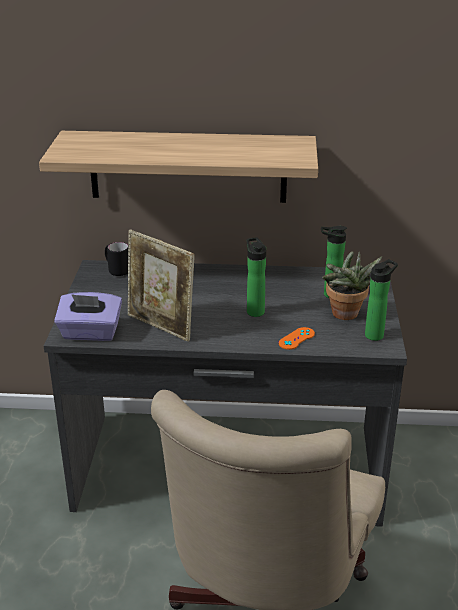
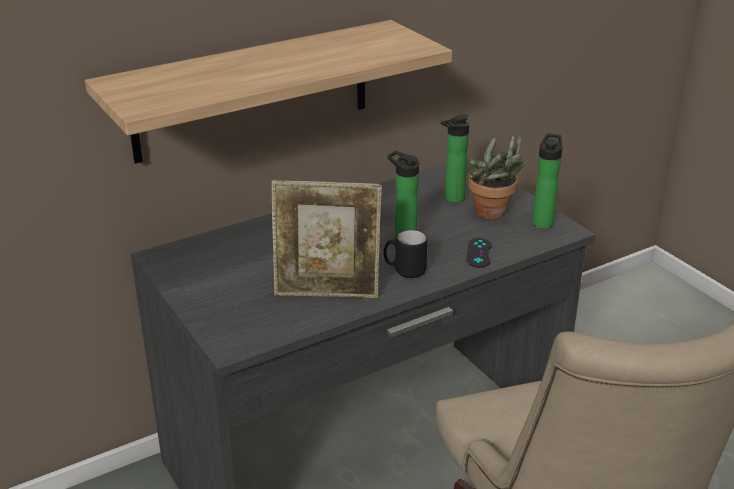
camera: 35 degrees left, 0 degrees up
purple tissue box [54,292,122,341] -> none
black mug [105,242,128,276] -> black mug moved to [384,230,428,278]
orange game controller [278,327,315,350] -> black game controller [466,238,492,268]

